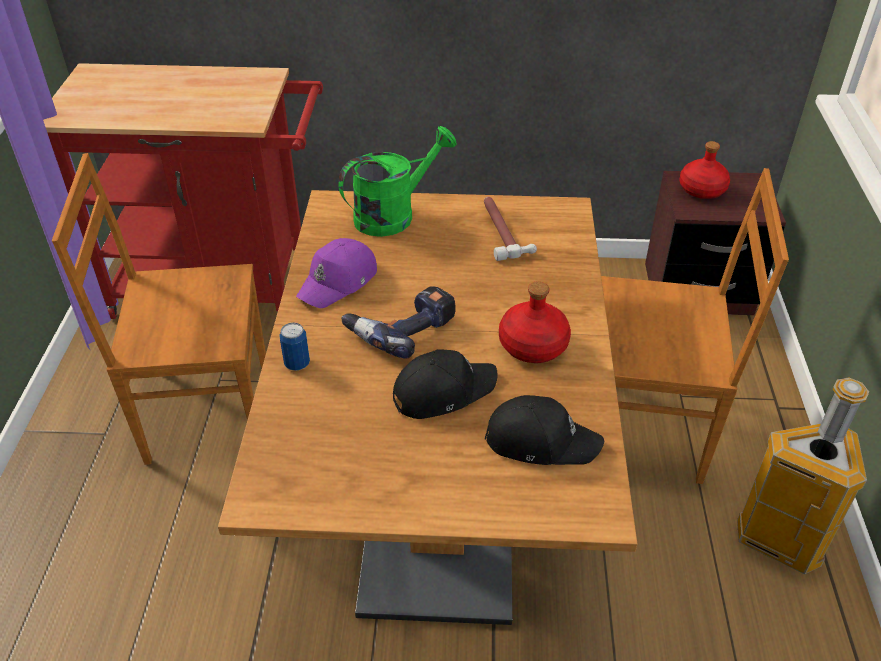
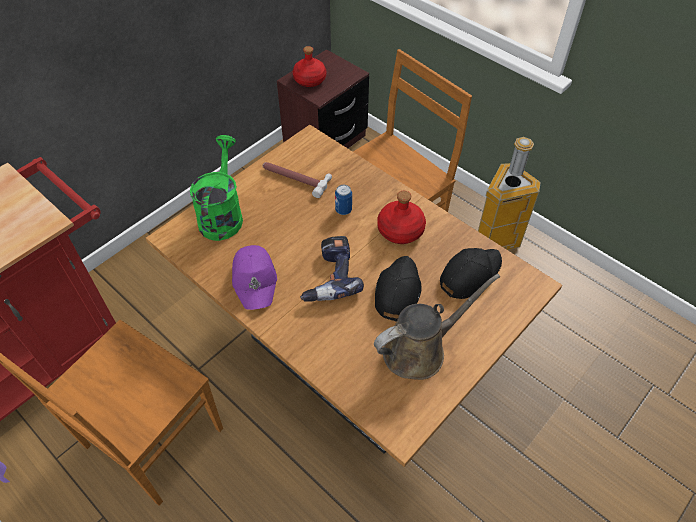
camera: 50 degrees left, 10 degrees up
can [279,322,310,371] -> can moved to [335,185,352,215]
none -> brown watering can [374,274,500,380]

